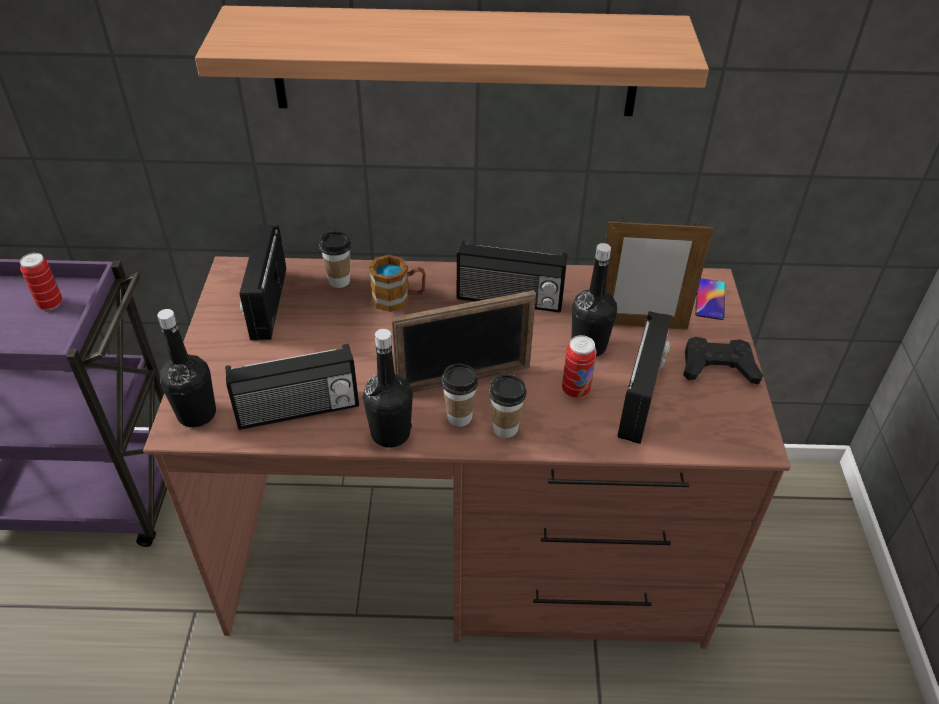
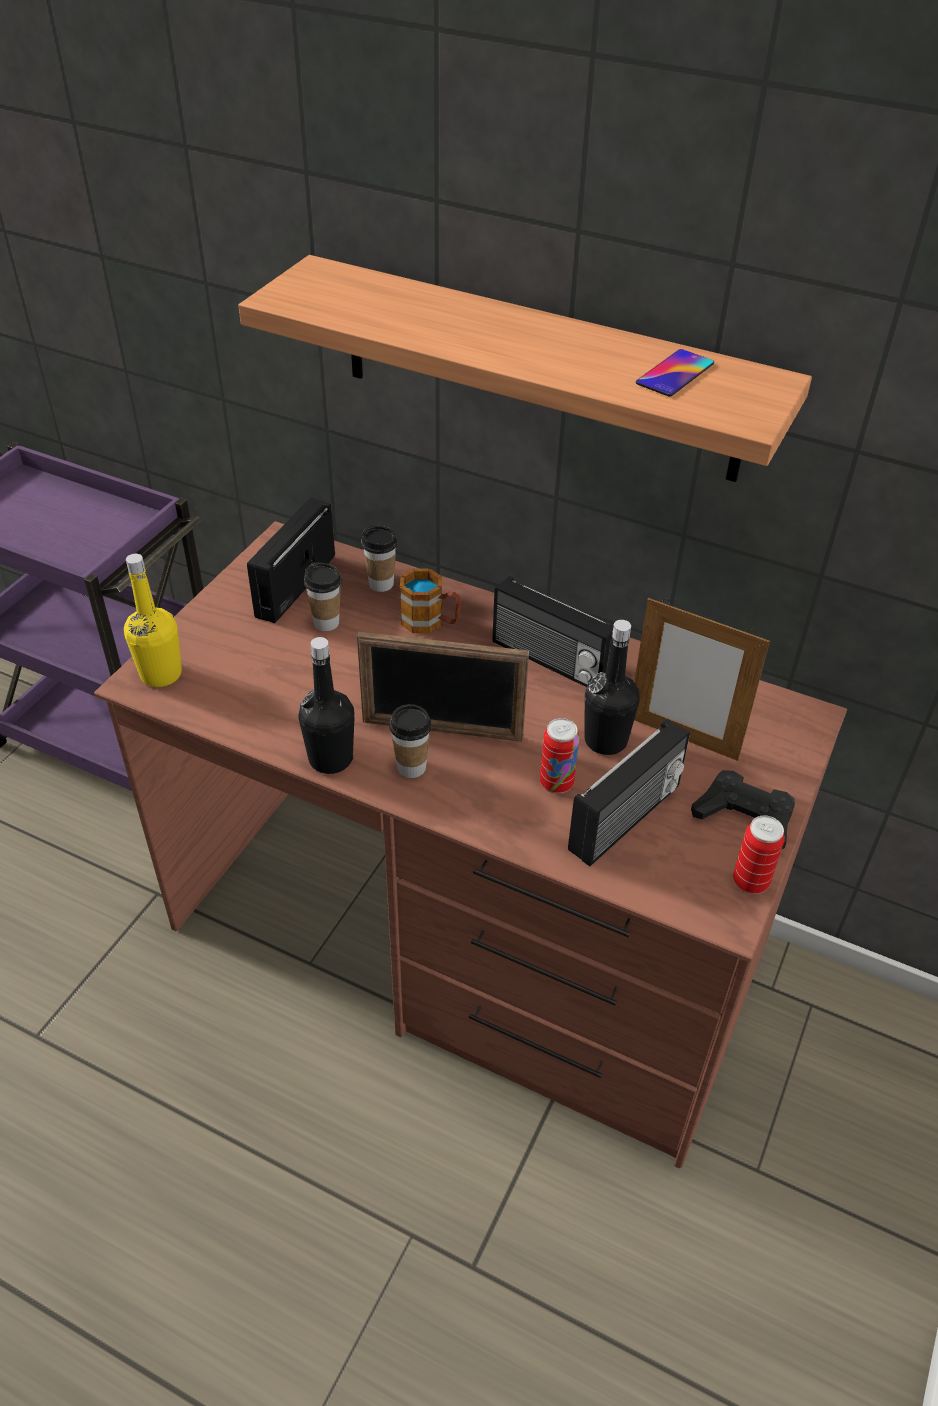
camera: 25 degrees right, 0 degrees up
can [20,253,63,310] -> can moved to [733,816,785,894]
black bottle [157,309,216,427] -> yellow bottle [124,554,182,687]
radio [225,344,359,430] -> none
cup [489,374,527,438] -> cup moved to [304,563,341,631]
phone [695,278,725,320] -> phone moved to [636,349,714,397]

